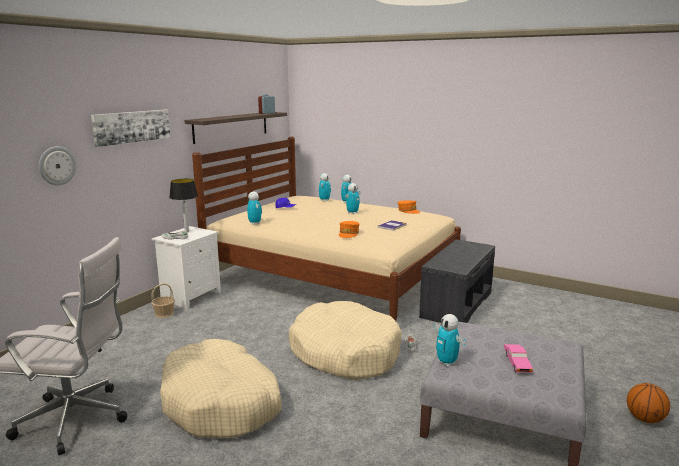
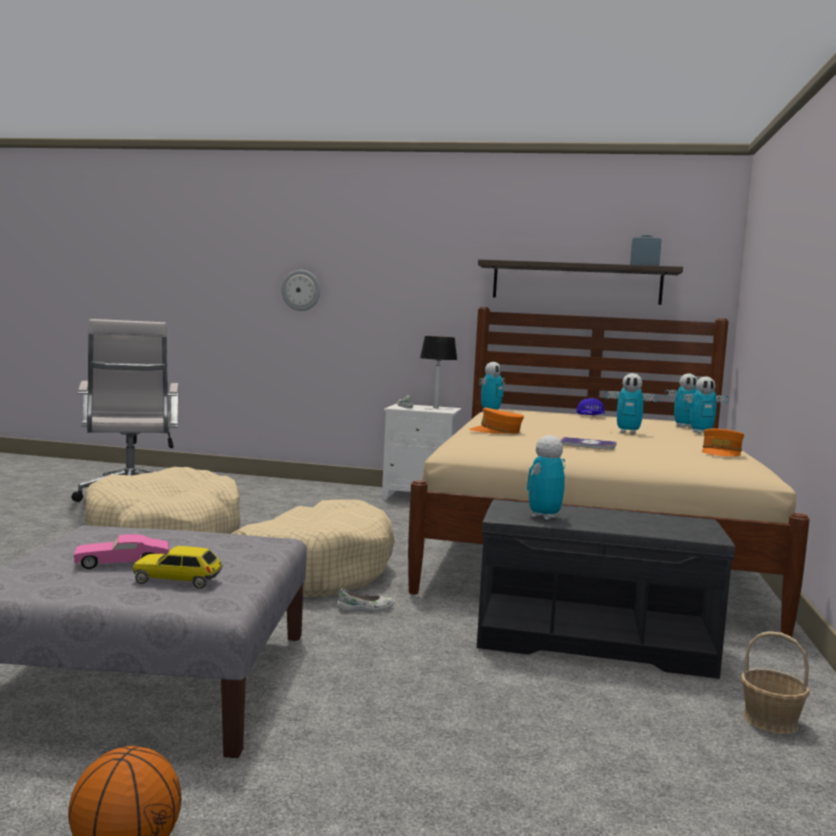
camera: 70 degrees right, 10 degrees down
picture [91,110,170,147] -> none
basket [151,283,175,318] -> basket moved to [741,631,810,734]
toy robot [433,314,466,367] -> toy robot moved to [527,435,565,520]
none -> toy car [133,546,223,589]

